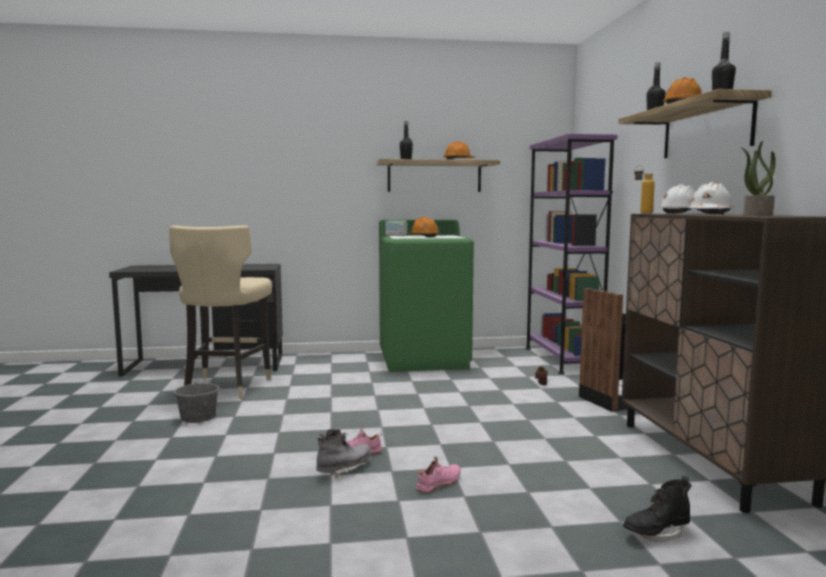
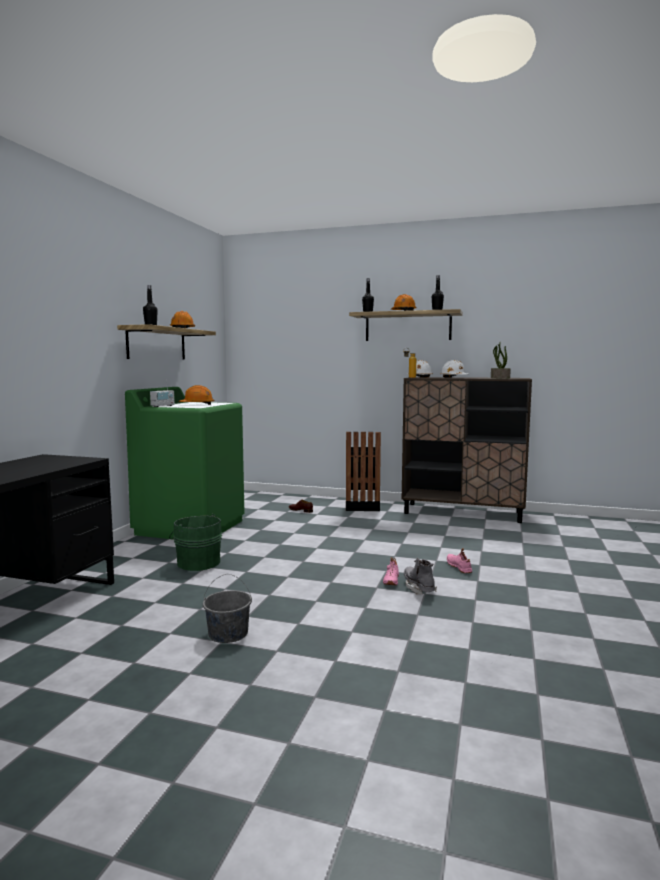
camera: 65 degrees left, 0 degrees up
beige stool [169,225,272,399] -> none
purple bookcase [526,134,617,374] -> none
black boot [623,476,691,542] -> none
none -> green bucket [169,514,222,571]

